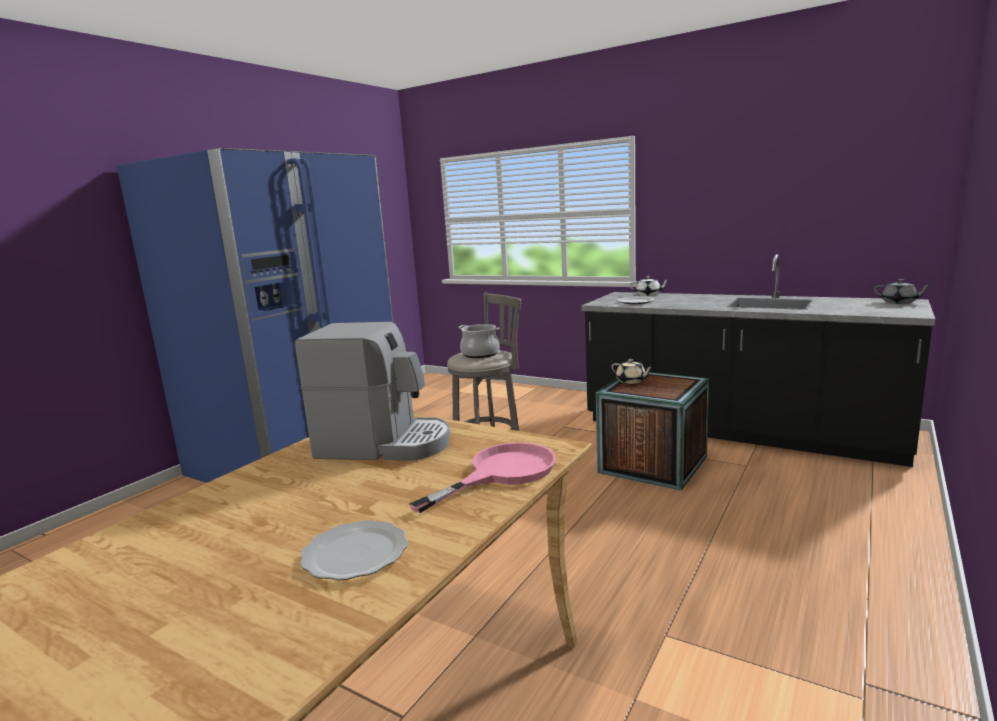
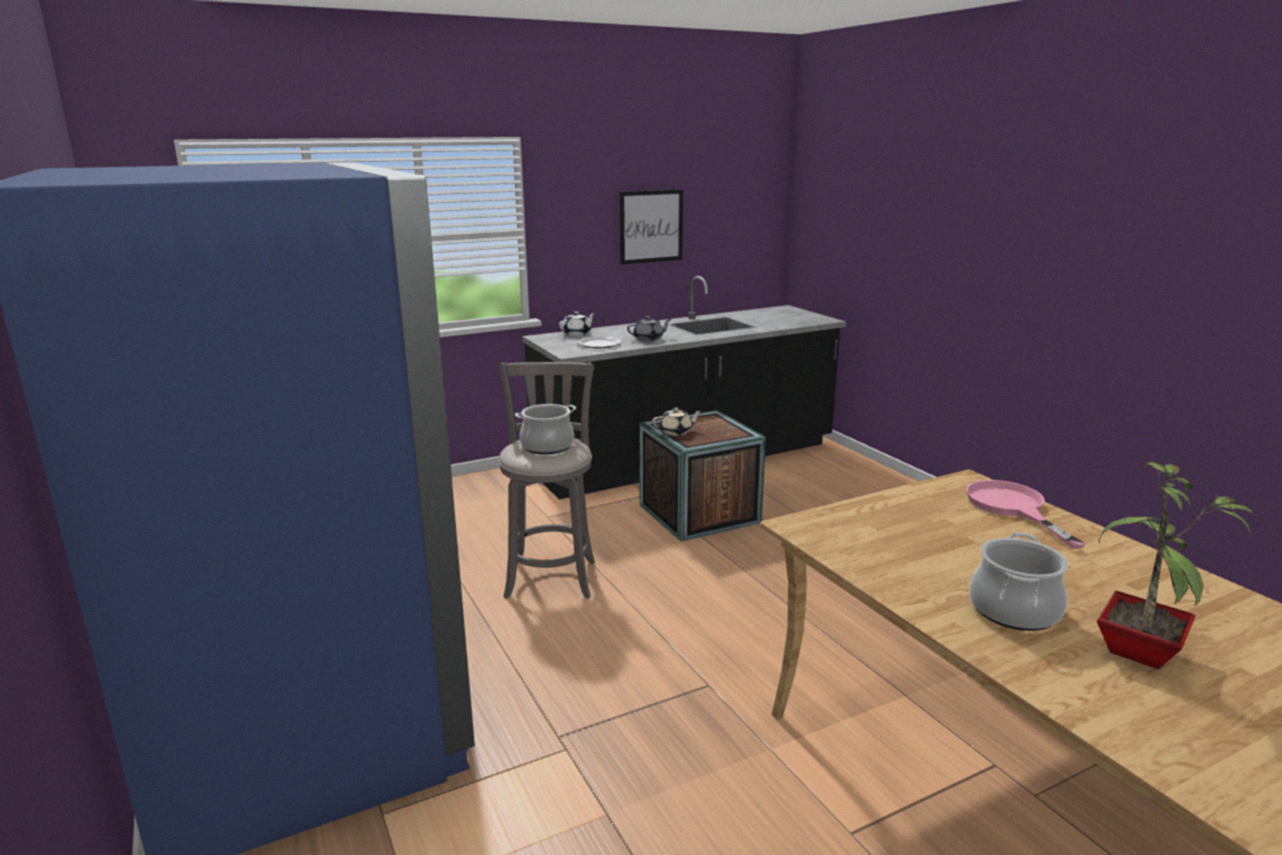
camera: 60 degrees left, 5 degrees up
coffee machine [295,322,450,461] -> none
plate [300,520,408,580] -> none
grey teapot [874,279,931,304] -> grey teapot moved to [627,316,672,341]
none -> picture [620,189,683,265]
none -> cooking pot [969,533,1068,631]
none -> potted plant [1097,460,1258,669]

